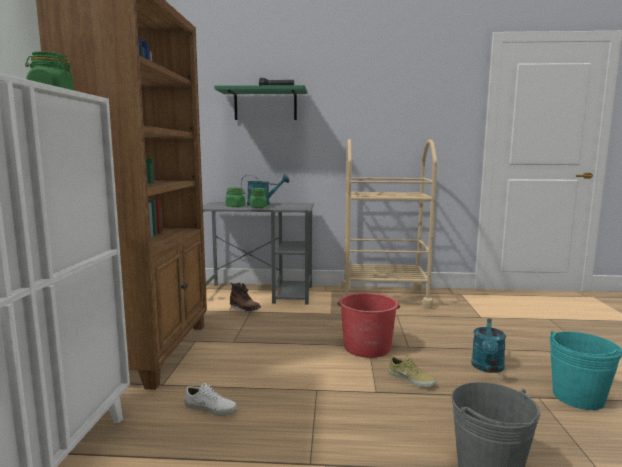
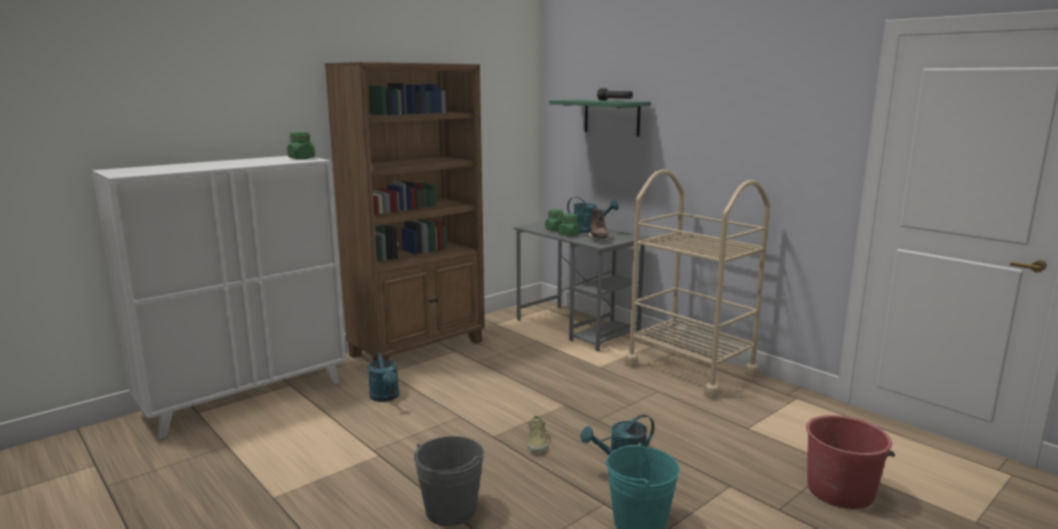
camera: 45 degrees right, 5 degrees up
white shoe [185,383,238,416] -> turquoise watering can [368,352,399,402]
brown boot [230,283,261,312] -> brown boot moved to [586,208,610,241]
red bucket [337,293,400,358] -> red bucket moved to [806,415,895,509]

